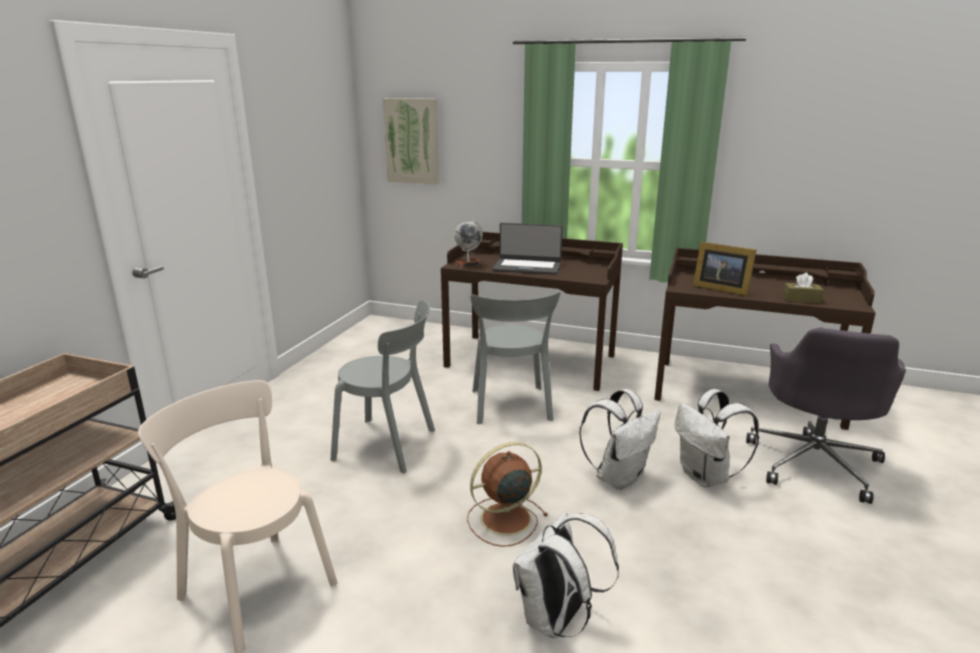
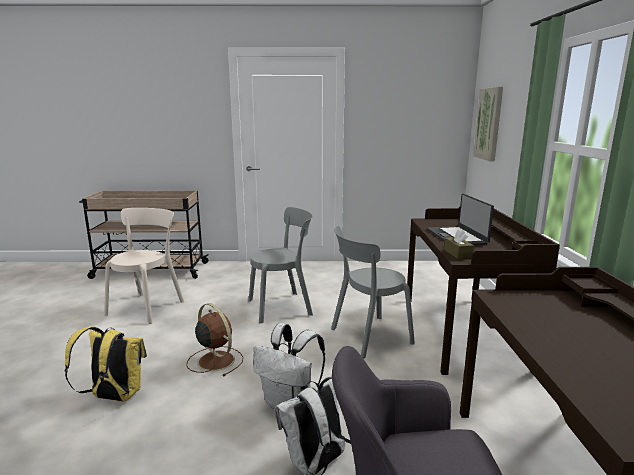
camera: 70 degrees right, 5 degrees down
grey chair [330,300,435,473] -> grey chair turned 105 degrees counterclockwise [248,207,313,324]
globe [454,220,483,268] -> none
white backpack [513,511,619,638] -> yellow backpack [65,326,147,402]
picture frame [693,242,757,296] -> none
brown tissue box [783,273,824,303] -> brown tissue box moved to [444,229,474,259]

